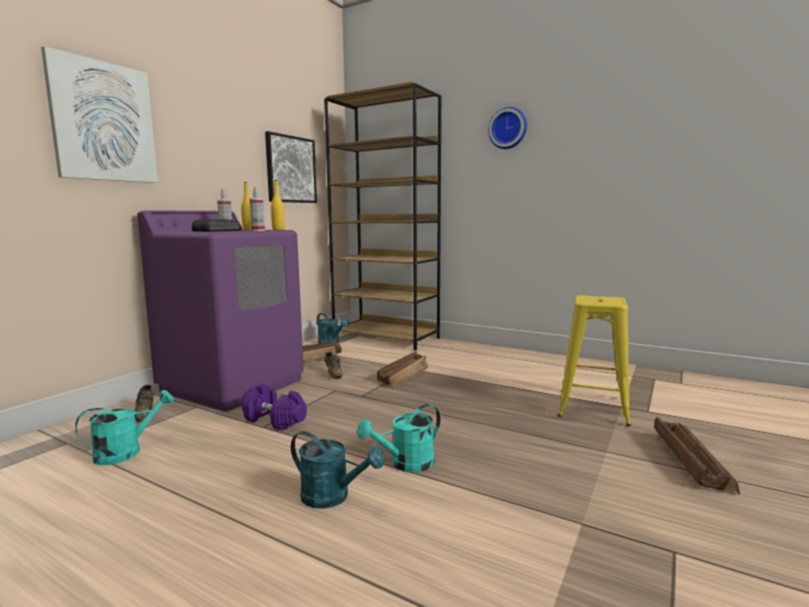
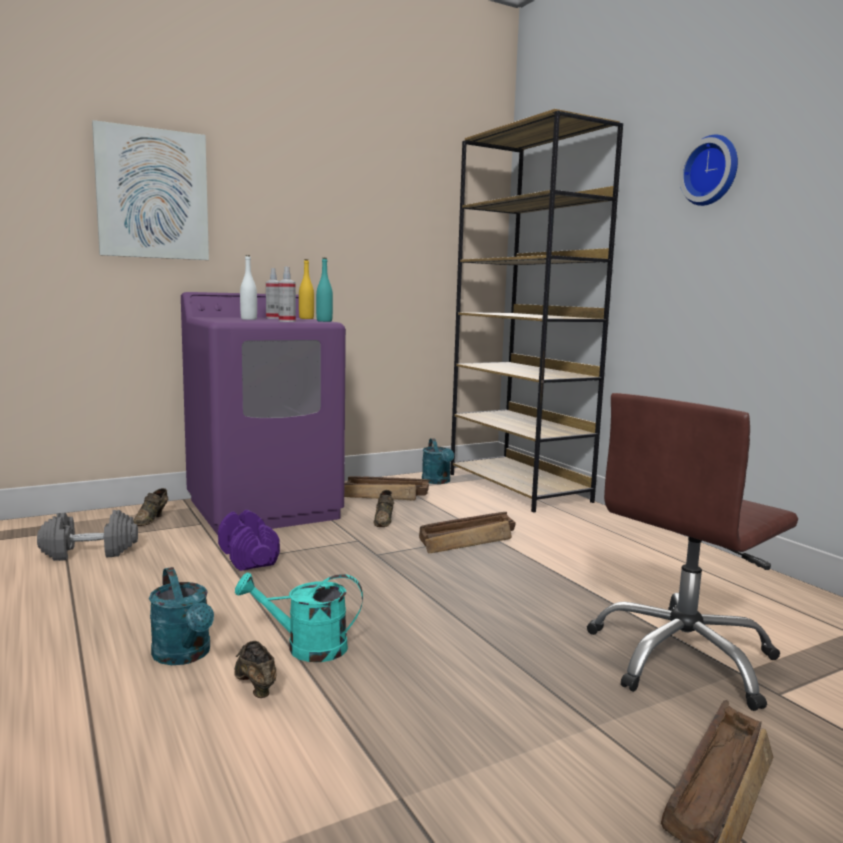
camera: 30 degrees right, 0 degrees up
turquoise watering can [75,390,174,465] -> grey dumbbell [37,510,138,561]
radio [192,220,241,232] -> white bottle [240,255,257,320]
picture [265,131,317,203] -> none
yellow bottle [271,180,285,230] -> turquoise bottle [316,258,333,322]
yellow stool [558,295,631,426] -> brown office chair [587,393,798,711]
none -> brown shoe [234,641,277,698]

